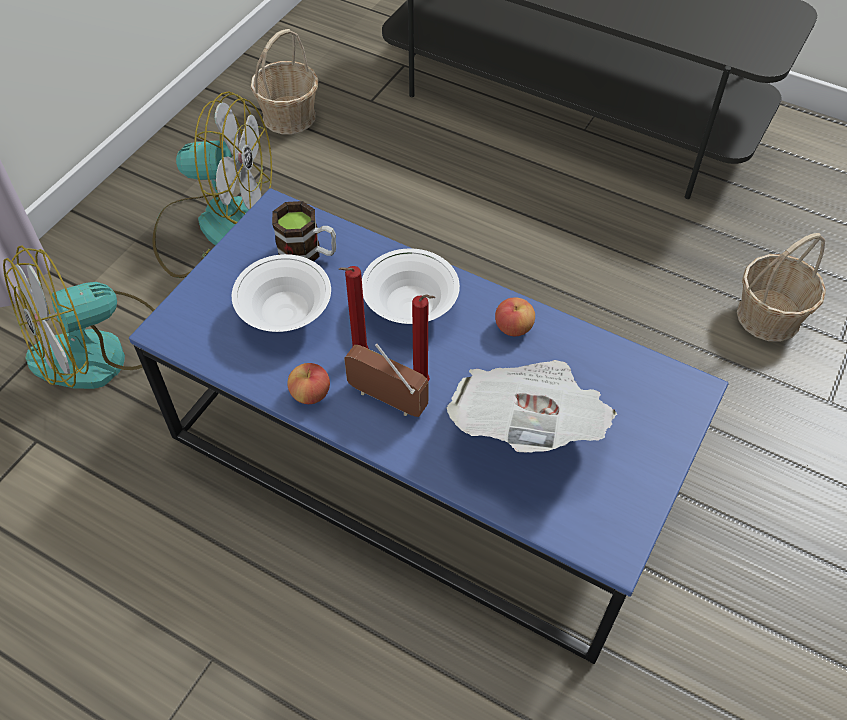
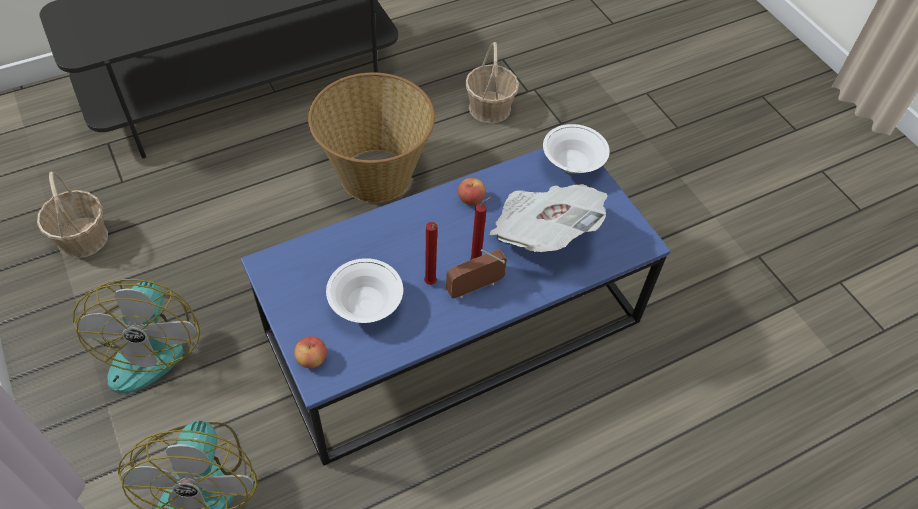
camera: 60 degrees left, 0 degrees up
fan [152,91,272,278] -> fan turned 135 degrees clockwise [73,279,200,393]
mug [272,201,336,262] -> none
apple [287,363,330,404] -> apple moved to [294,336,327,368]
white bowl [362,249,460,324] -> white bowl moved to [543,124,610,174]
none -> basket [308,73,435,203]

